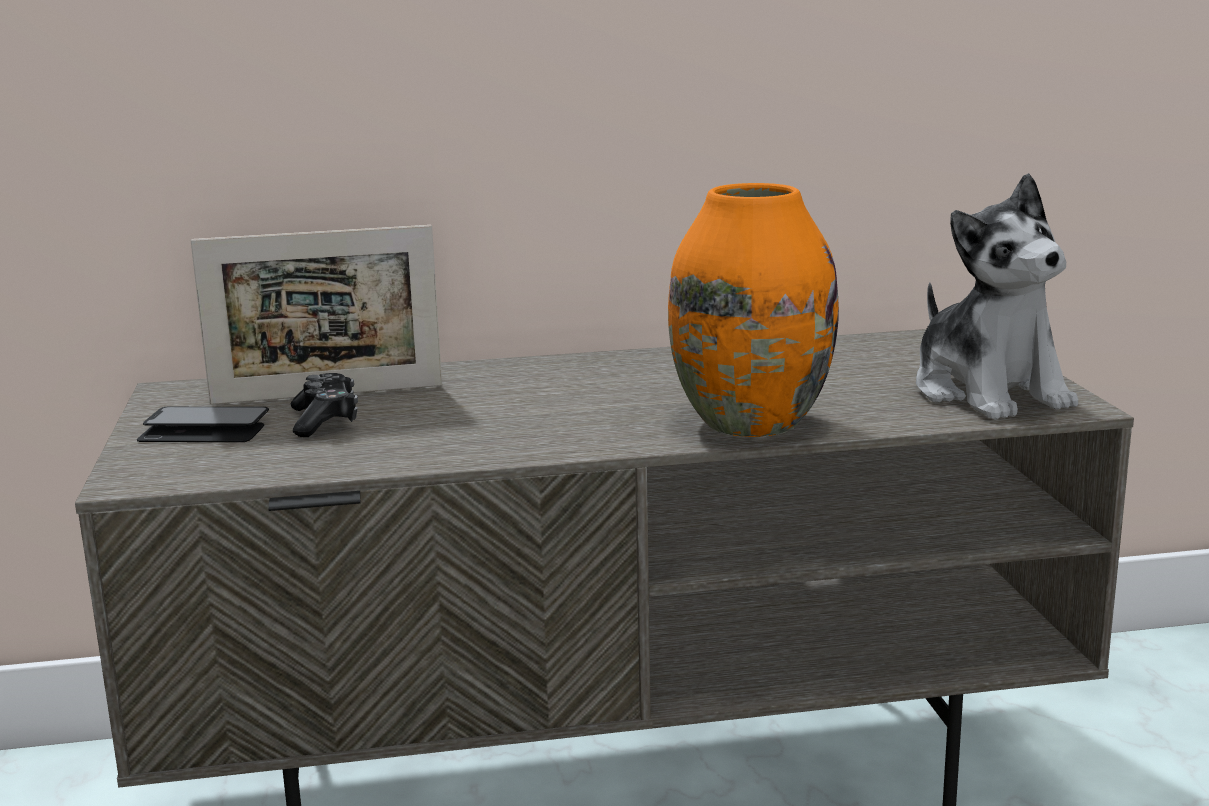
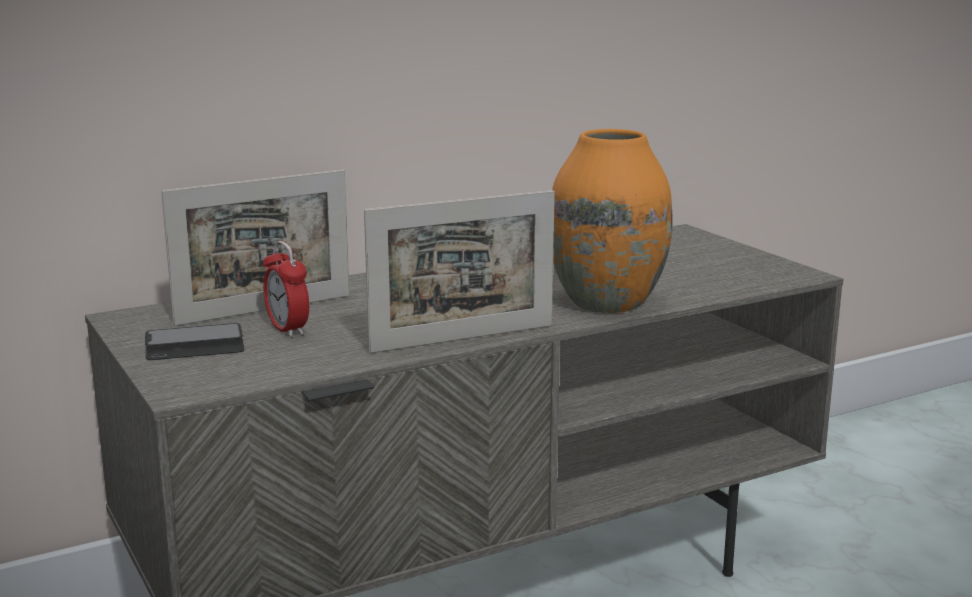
camera: 20 degrees left, 0 degrees up
game controller [291,373,358,437] -> alarm clock [263,241,309,337]
plush toy [916,173,1078,420] -> none
none -> picture frame [364,190,555,353]

